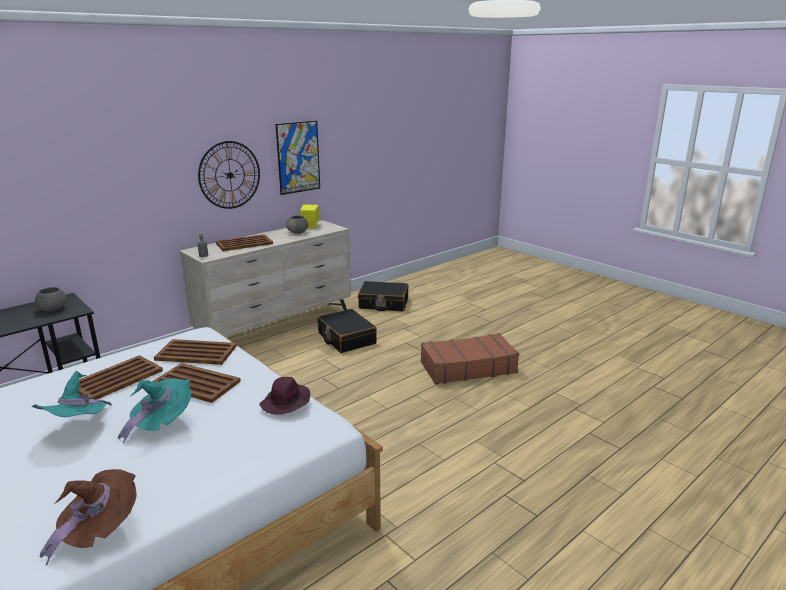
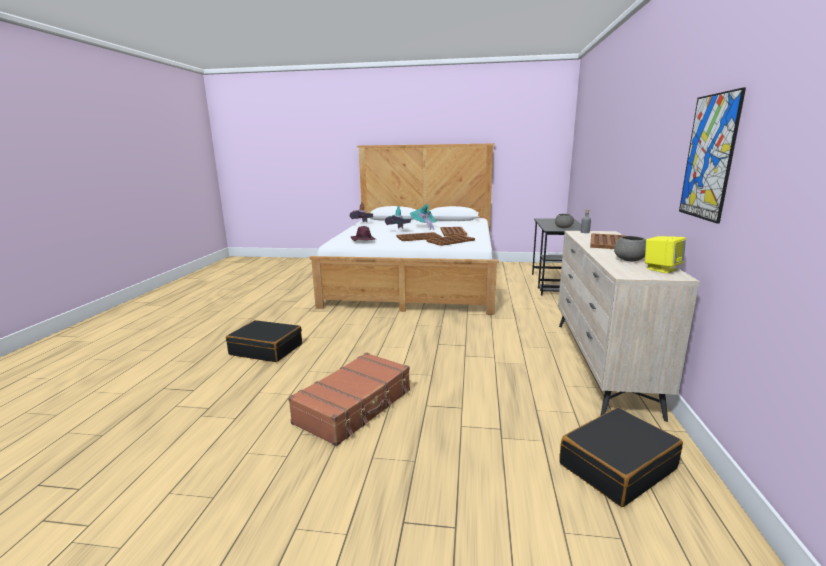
camera: 140 degrees right, 5 degrees down
wall clock [198,141,260,209] -> none
black suitcase [317,309,377,353] -> black suitcase moved to [226,320,302,362]

